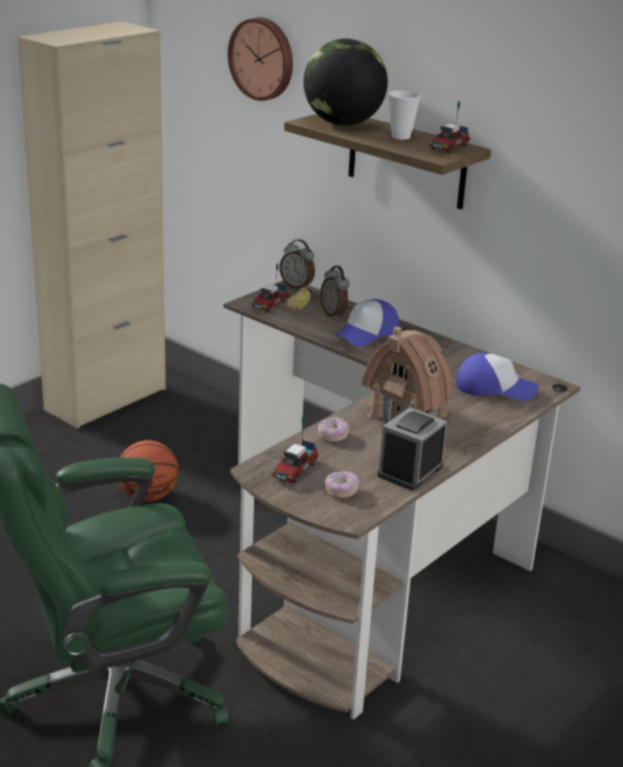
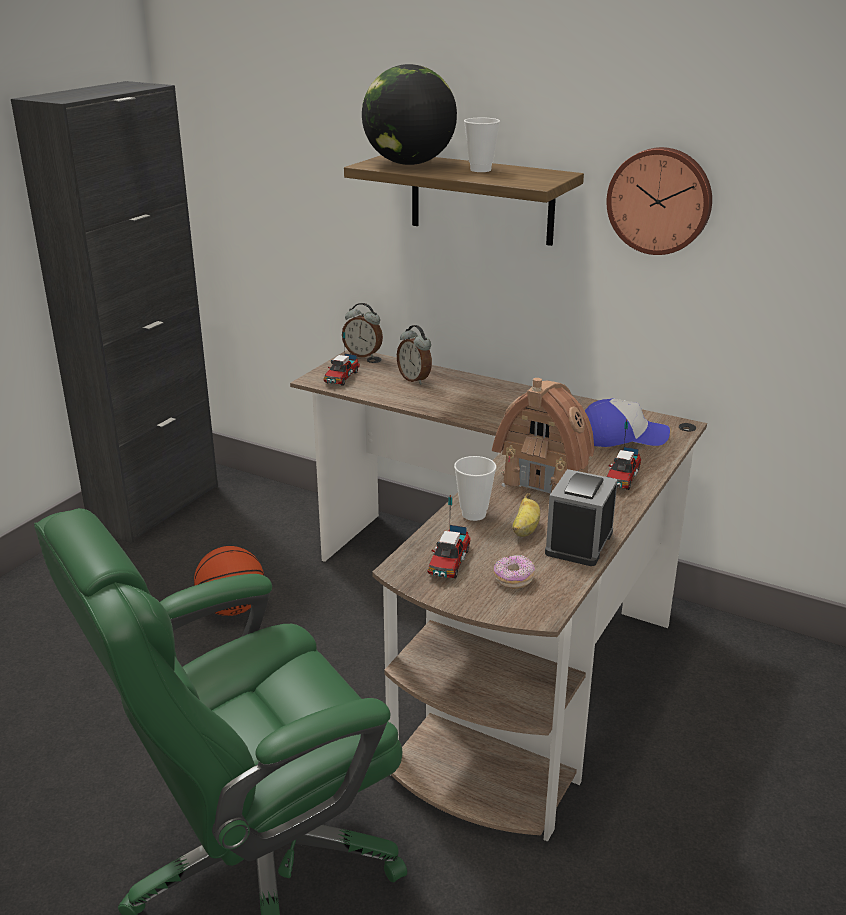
camera: 10 degrees left, 0 degrees up
beige cabinet [17,22,166,429] -> black cabinet [11,81,218,543]
wall clock [228,17,293,101] -> wall clock moved to [606,147,712,255]
banana [285,285,311,310] -> banana moved to [513,493,540,537]
donut [318,417,349,442] -> cup [454,456,497,521]
cap [335,299,399,347] -> none
toy truck [430,102,470,154] -> toy truck moved to [607,419,641,490]

